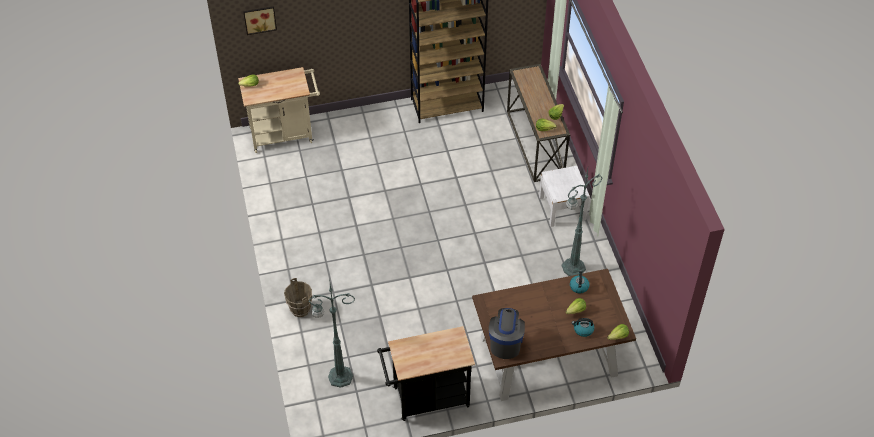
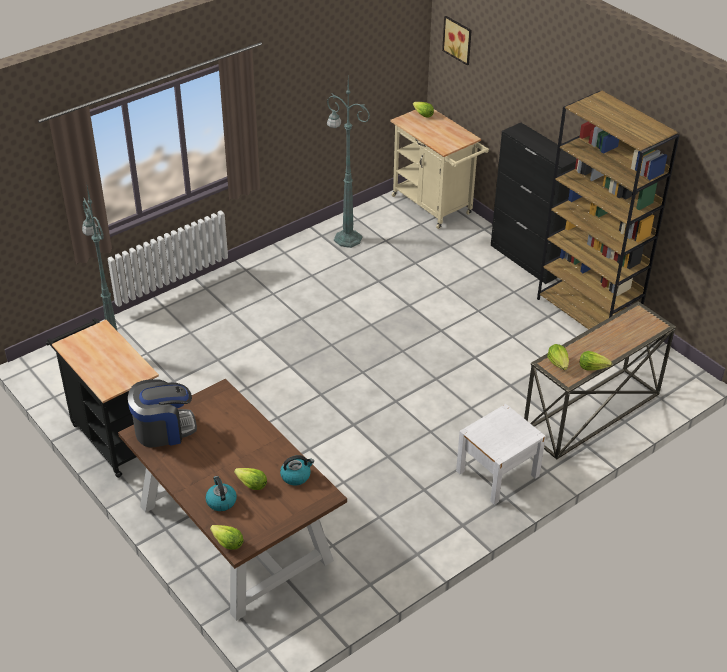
camera: 65 degrees right, 10 degrees down
brown bucket [284,278,312,317] -> none
green floor lamp [561,169,603,276] -> green floor lamp moved to [327,77,370,248]
none -> black cabinet [491,123,577,284]

